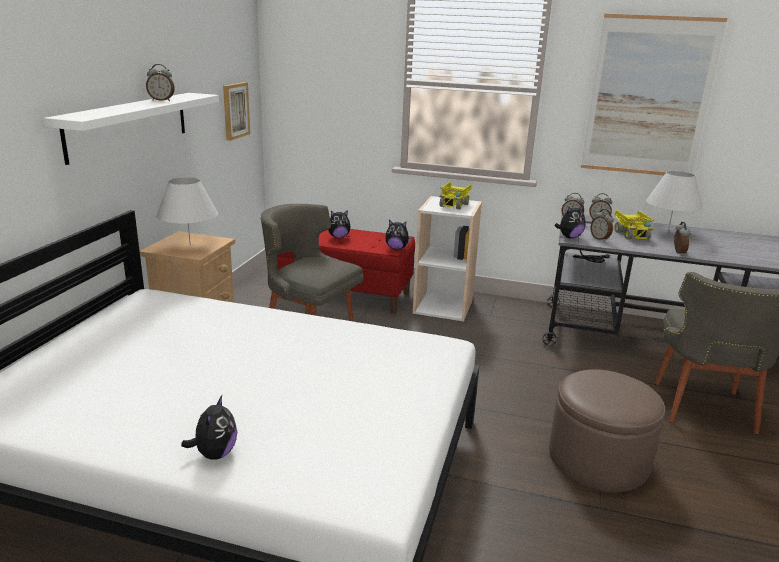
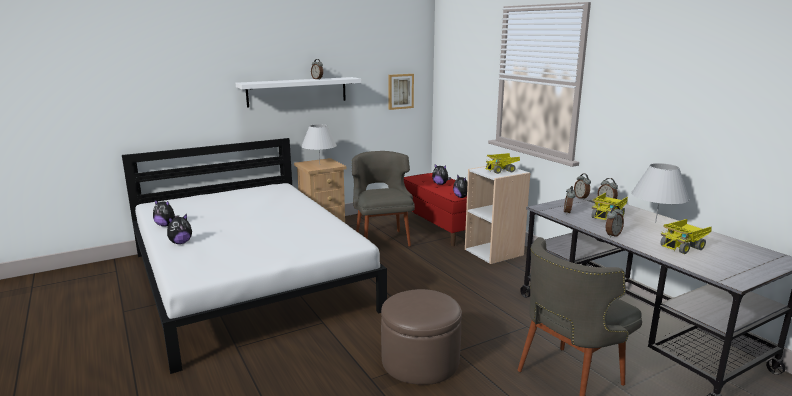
camera: 45 degrees right, 5 degrees down
plush toy [555,205,586,239] -> plush toy moved to [153,200,179,227]
picture [581,14,727,175] -> none
none -> toy truck [660,219,712,254]

